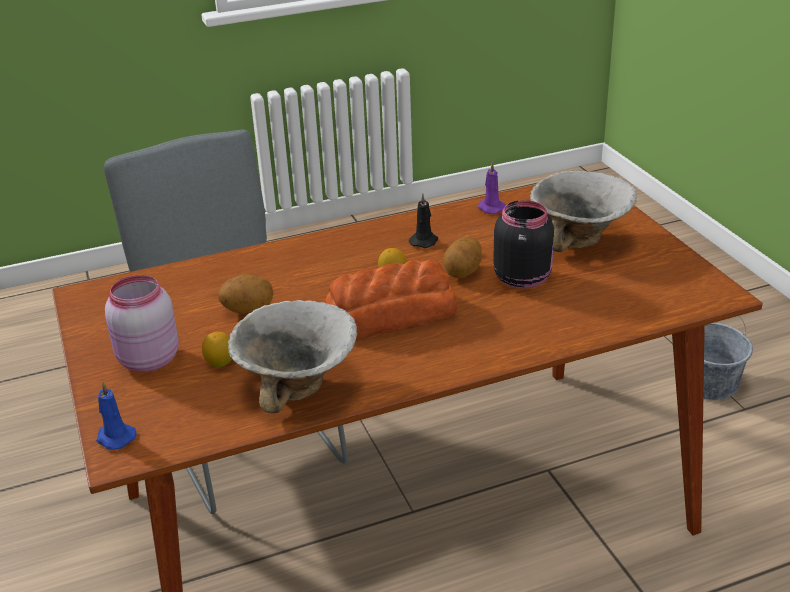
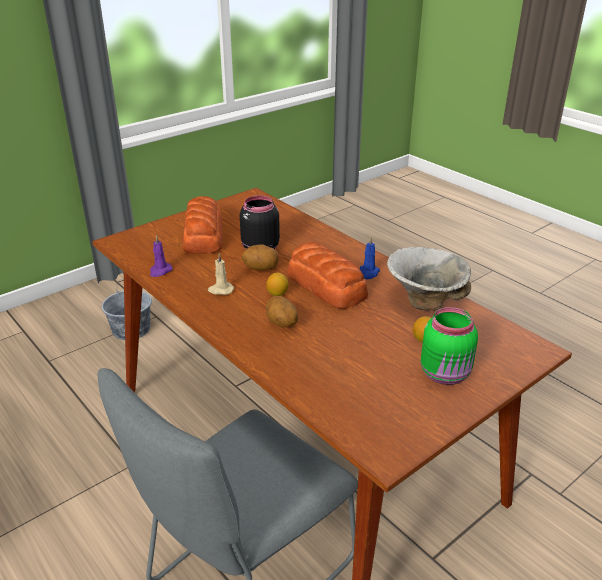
camera: 110 degrees left, 0 degrees up
blue candle [96,381,137,450] -> blue candle moved to [360,237,380,279]
pink jar [105,275,179,372] -> green jar [421,307,478,385]
potato [219,274,273,313] -> potato moved to [266,296,298,328]
black candle [409,194,438,248] -> beige candle [208,253,234,295]
bowl [530,171,637,252] -> bread [183,196,223,254]

